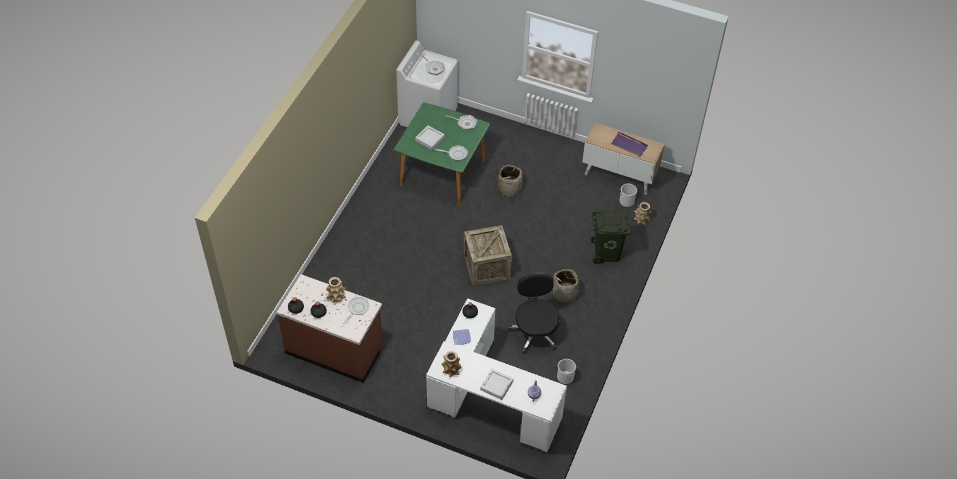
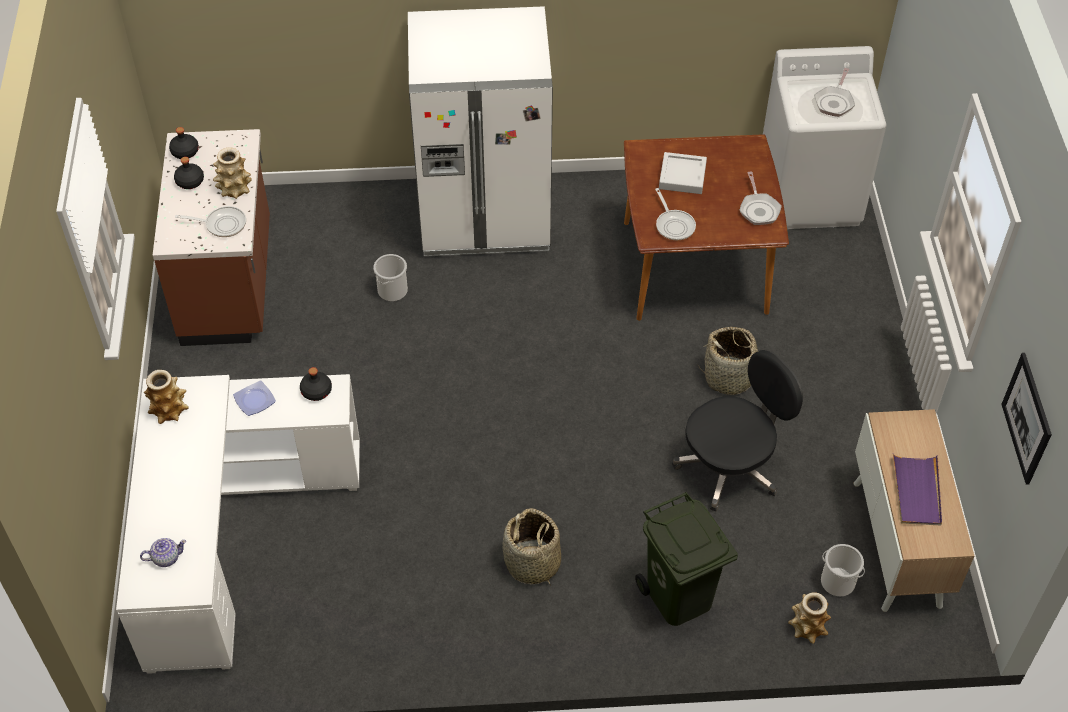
camera: 65 degrees right, 0 degrees up
green dining table [394,102,490,206] -> brown dining table [624,134,789,321]
crate [464,225,512,286] -> none
grey tray [480,369,513,400] -> none
black office chair [508,273,560,353] -> black office chair moved to [672,350,803,512]
bucket [557,359,576,384] -> bucket moved to [373,254,408,301]
none -> white fridge [408,6,553,257]
none -> picture [1001,353,1052,484]

